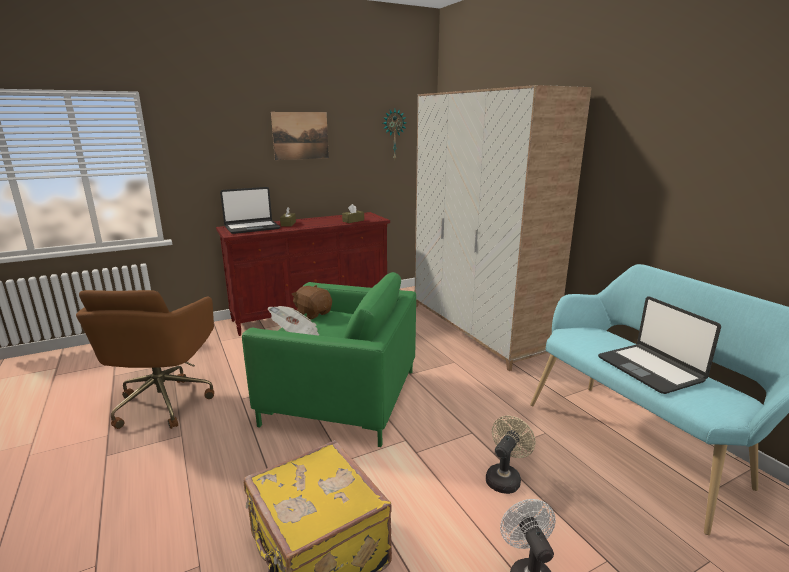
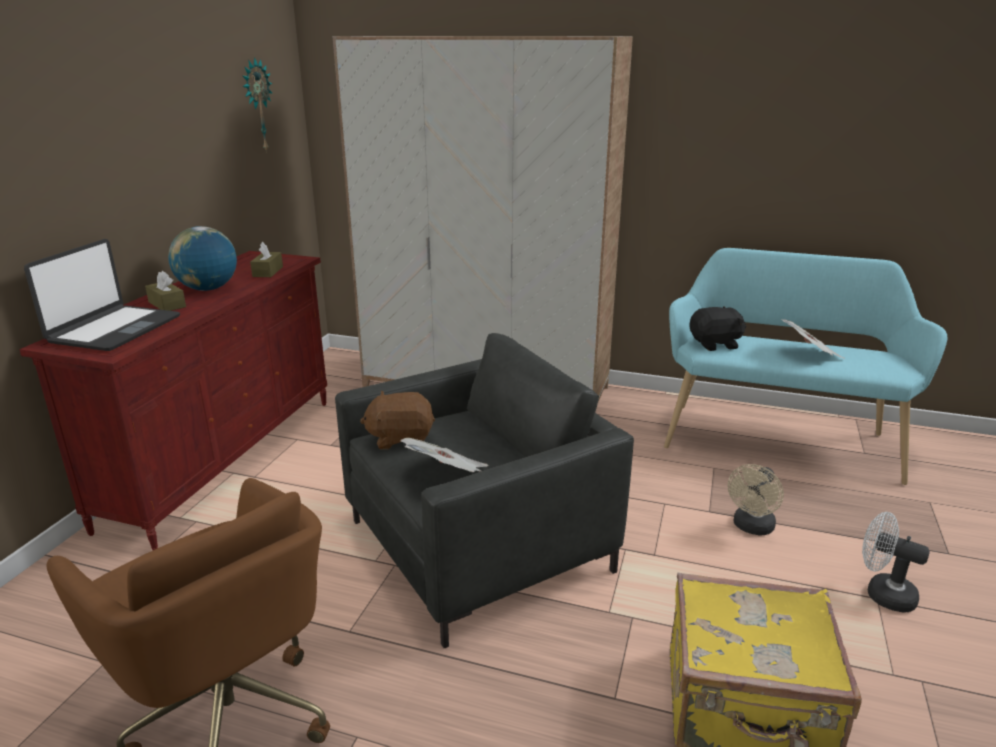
camera: 45 degrees left, 5 degrees up
green armchair [242,272,416,447] -> grey armchair [335,333,634,649]
picture [271,112,329,160] -> none
beige fan [486,416,535,494] -> beige fan turned 135 degrees counterclockwise [728,464,784,536]
laptop [598,296,721,394] -> newspaper [780,319,846,359]
none -> globe [168,226,237,291]
none -> black plush toy [689,306,746,351]

